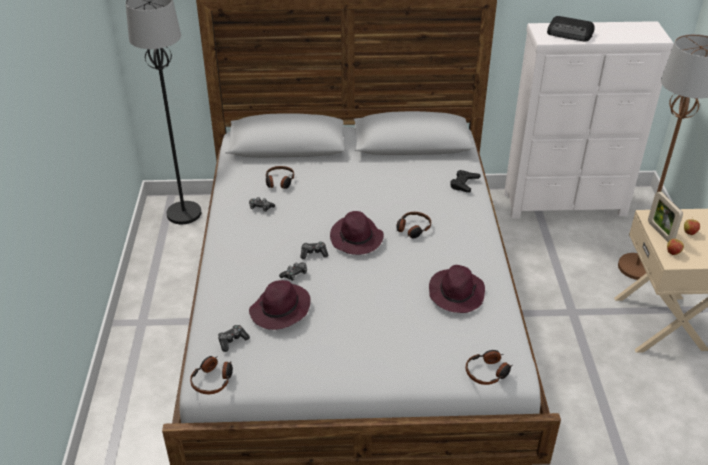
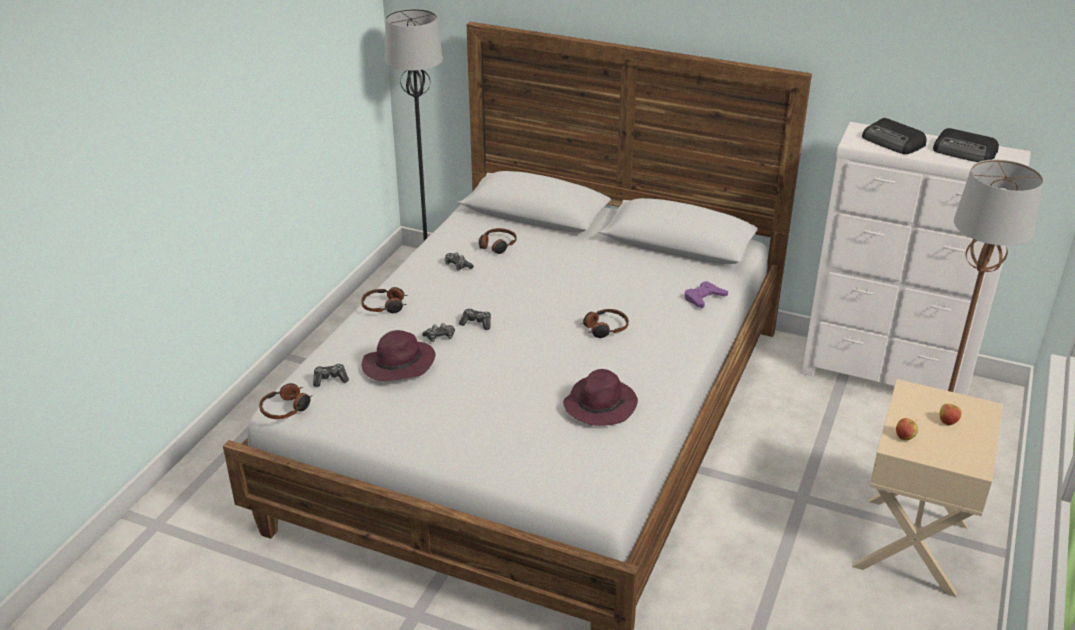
camera: 25 degrees right, 5 degrees down
purple hat [330,211,384,255] -> none
black game controller [450,170,481,193] -> purple game controller [685,281,728,308]
headphones [466,350,512,385] -> headphones moved to [361,287,407,313]
picture frame [648,191,683,242] -> none
none -> radio [933,128,999,162]

